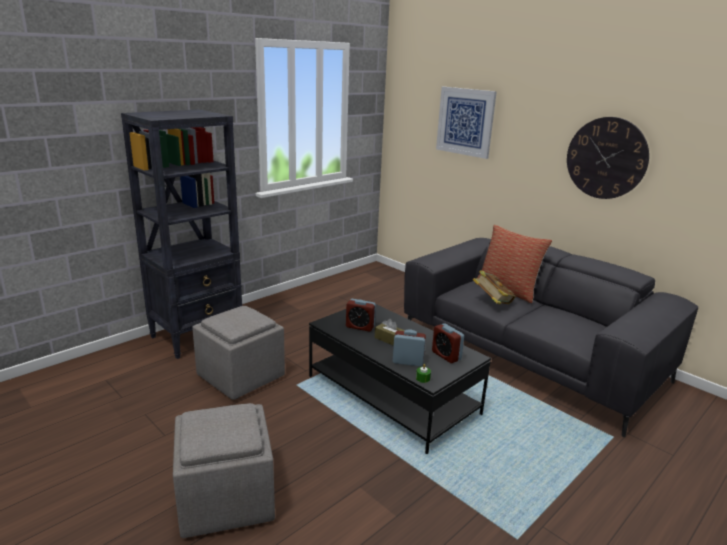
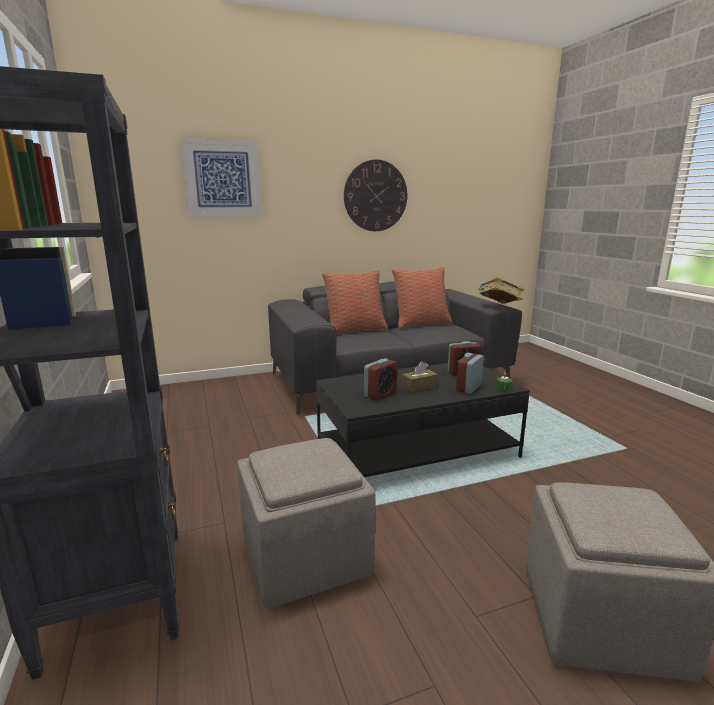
camera: 65 degrees left, 5 degrees down
book [473,270,516,304] -> book moved to [478,277,525,304]
none -> pillow [392,267,452,329]

